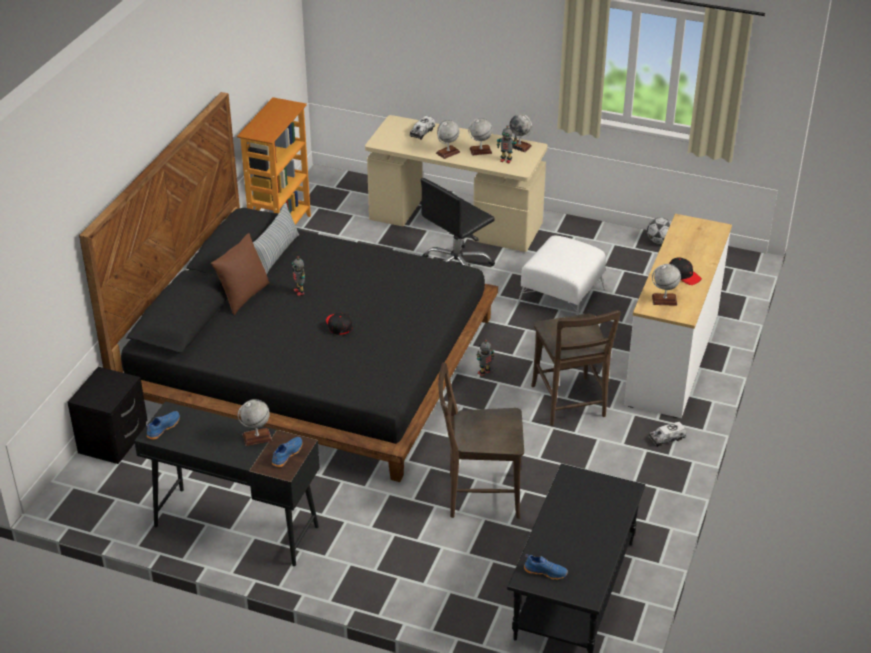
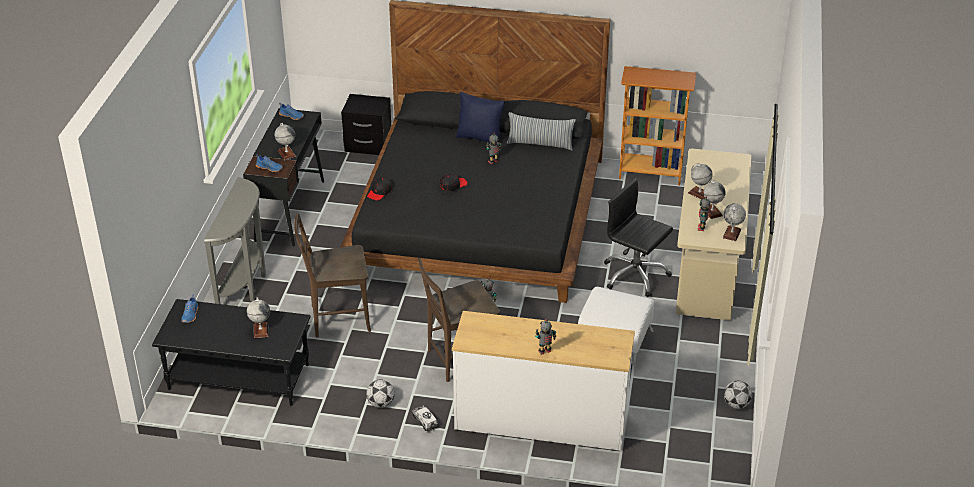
camera: 80 degrees right, 0 degrees up
brown pillow [211,233,270,315] -> blue pillow [456,92,505,143]
toy truck [410,116,435,140] -> none
brown chair [438,362,524,519] -> brown chair turned 90 degrees counterclockwise [294,213,371,337]
globe [652,264,681,306] -> globe moved to [247,297,270,338]
black cap [669,257,702,285] -> black cap moved to [367,177,392,201]
none -> grey console table [204,177,266,304]
none -> football [366,379,395,408]
none -> toy robot [535,319,556,355]

